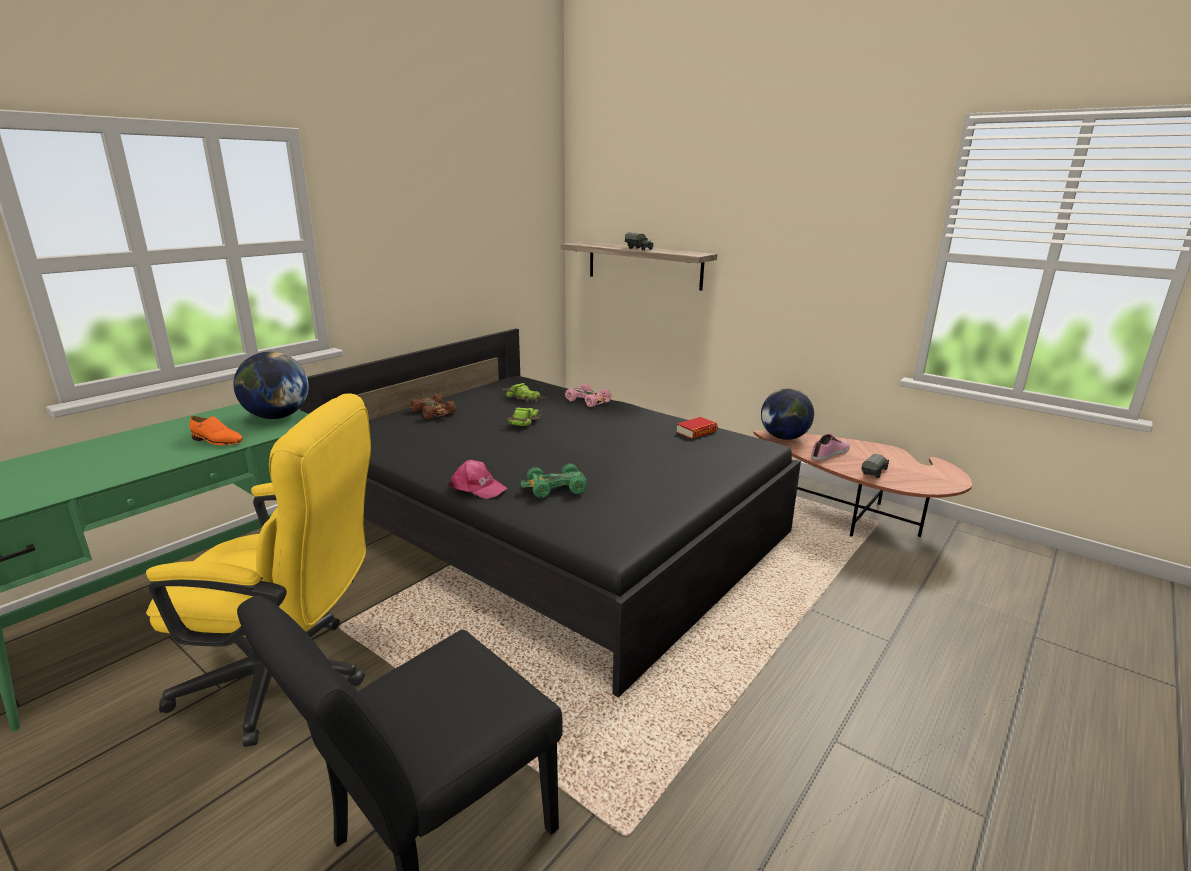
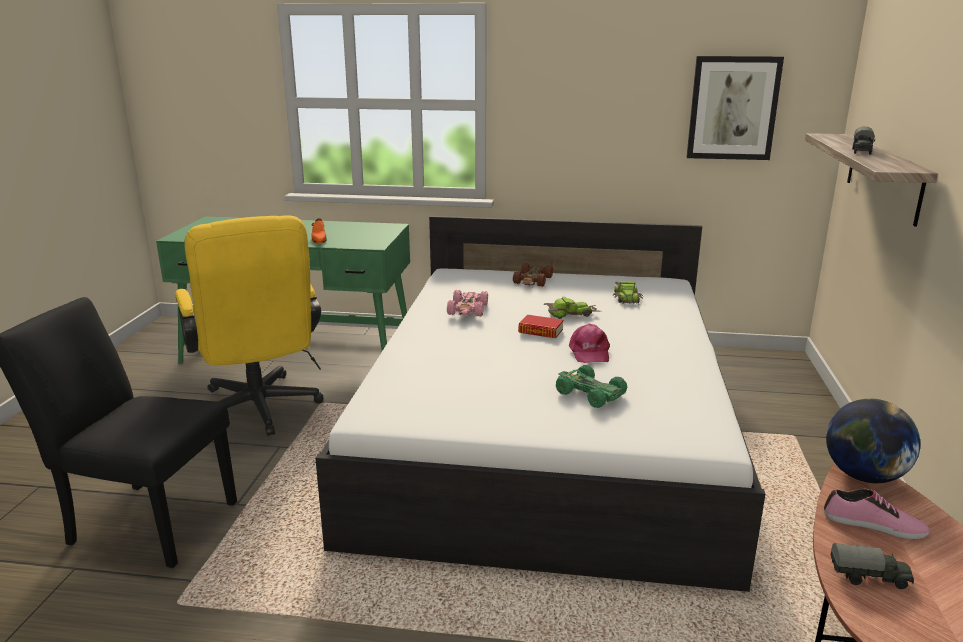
camera: 60 degrees right, 0 degrees up
globe [233,352,309,419] -> none
black bed [299,329,801,698] -> white bed [315,216,765,592]
pink cap [448,460,507,499] -> pink cap moved to [569,324,610,363]
green toy car [521,464,586,498] -> green toy car moved to [556,365,627,408]
pink toy car [565,384,611,407] -> pink toy car moved to [447,290,488,317]
book [676,417,718,439] -> book moved to [518,315,563,338]
none -> picture [686,56,784,160]

